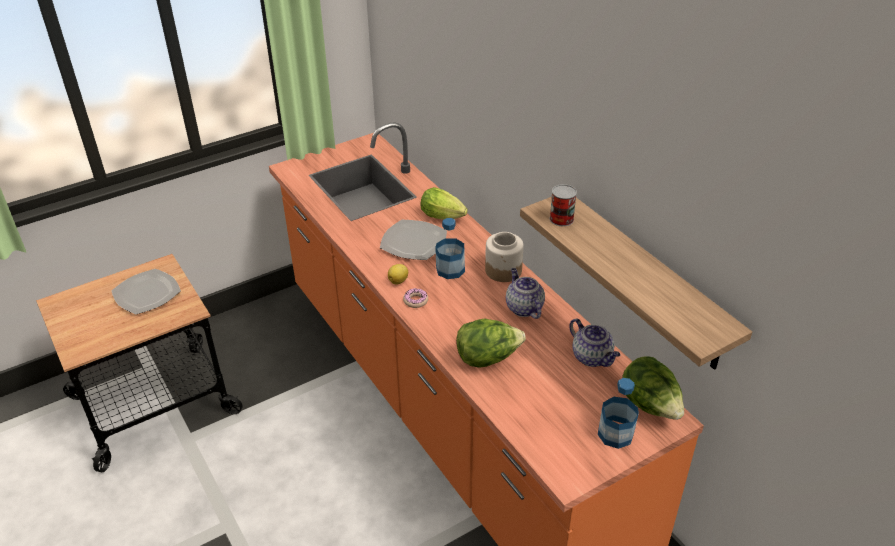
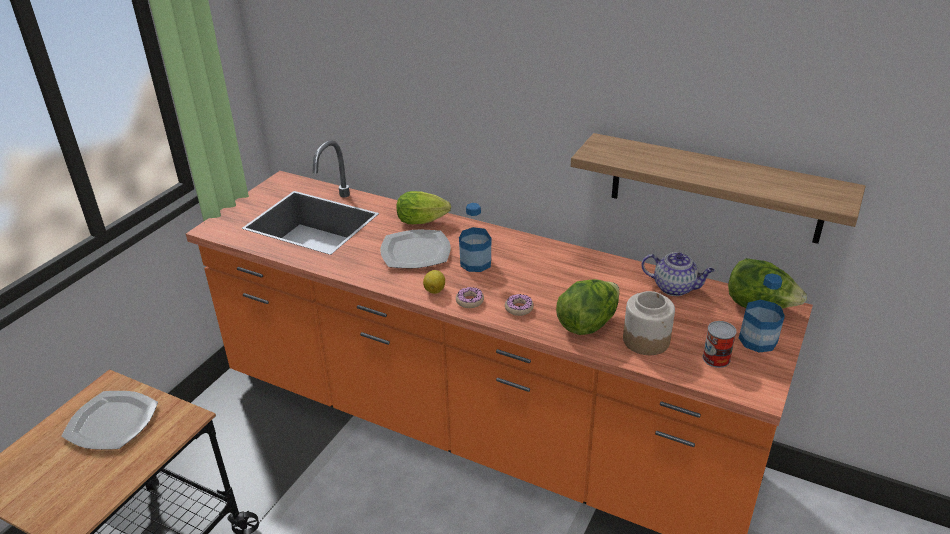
camera: 30 degrees left, 5 degrees down
jar [485,232,523,282] -> jar moved to [623,291,675,355]
teapot [506,268,545,319] -> none
can [550,184,577,226] -> can moved to [702,321,736,368]
none -> donut [505,294,534,316]

